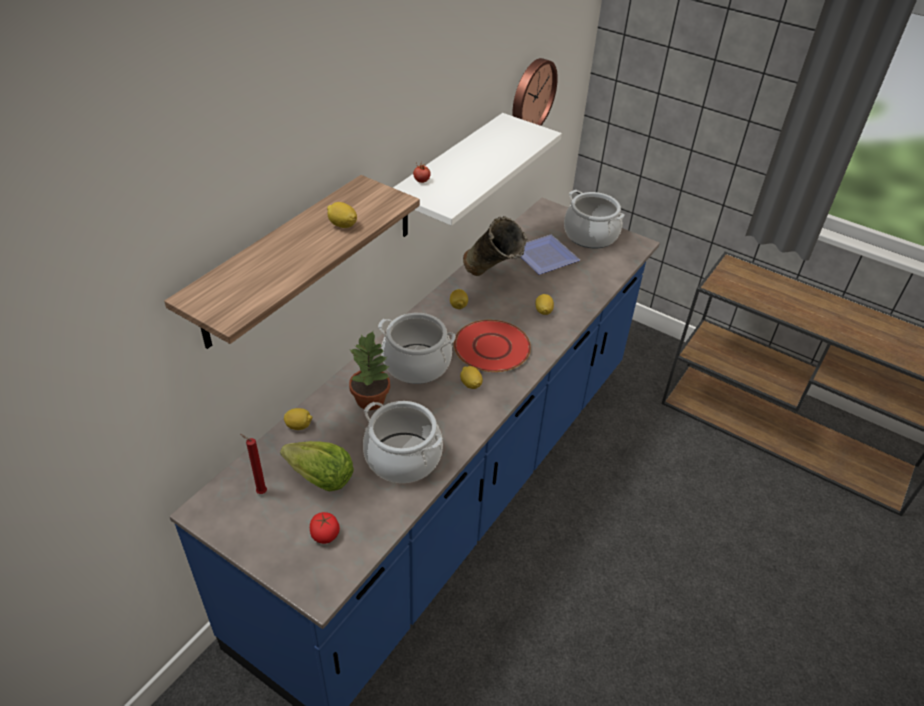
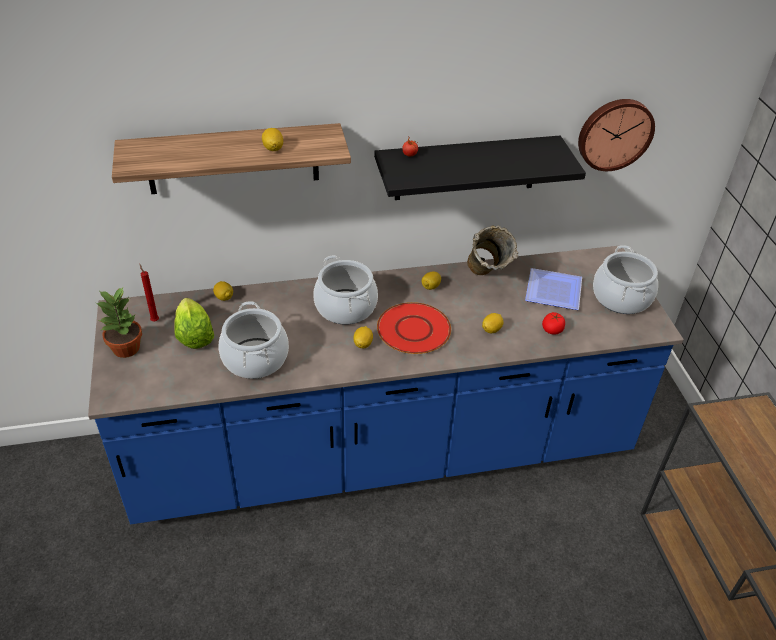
camera: 45 degrees right, 0 degrees up
tomato [310,512,340,544] -> tomato moved to [542,312,565,335]
potted plant [349,331,390,410] -> potted plant moved to [96,288,142,358]
white shelf [393,113,562,237] -> black shelf [374,136,586,200]

